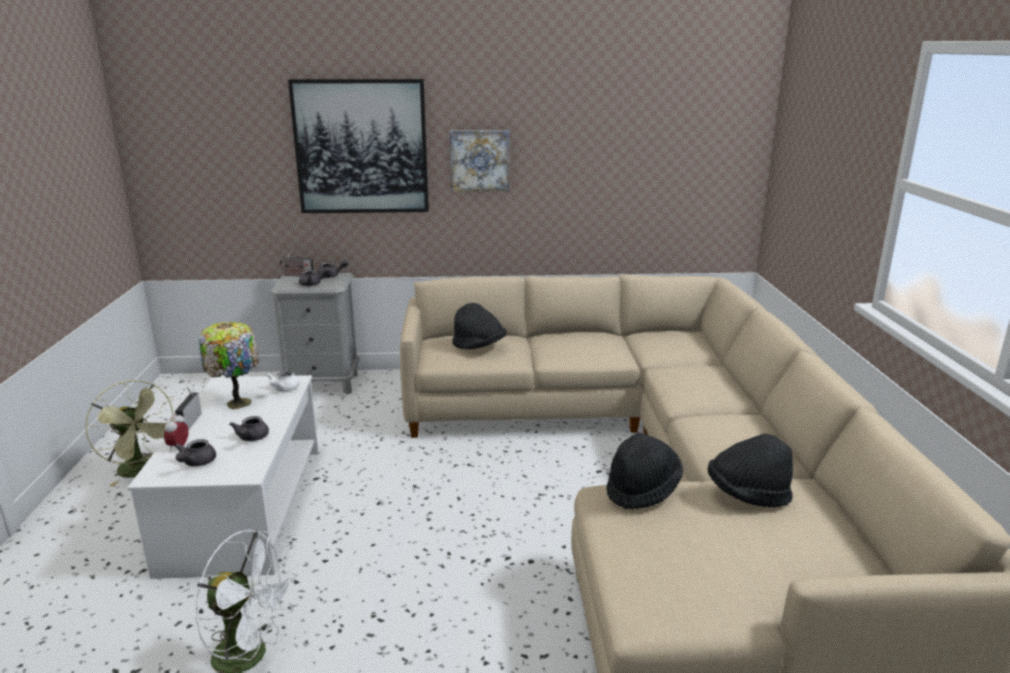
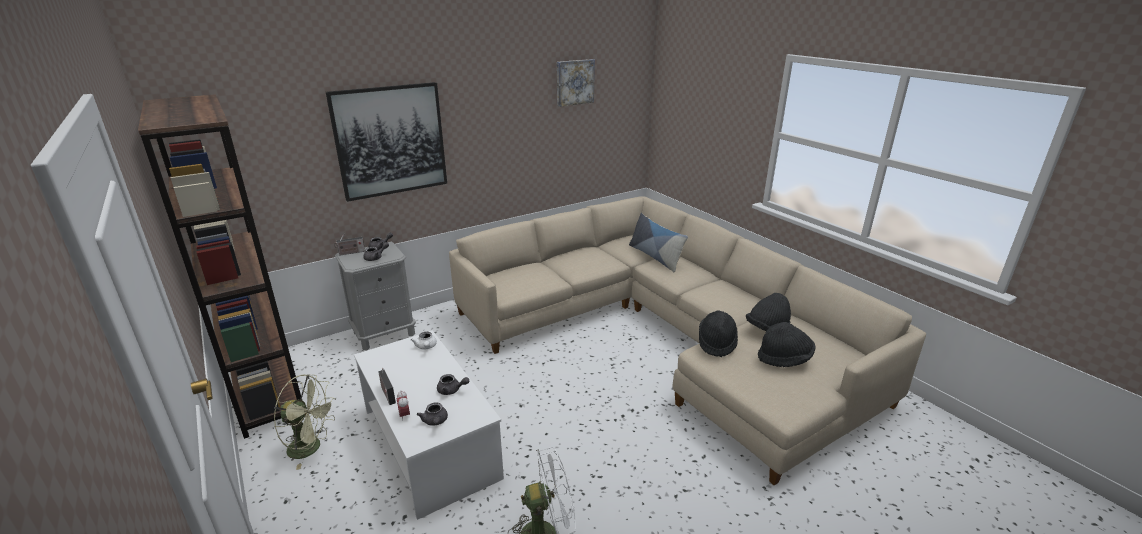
camera: 30 degrees left, 5 degrees up
table lamp [198,322,259,409] -> none
grey teapot [229,416,269,441] -> grey teapot turned 45 degrees counterclockwise [437,374,469,395]
picture [450,130,509,191] -> picture moved to [557,59,595,107]
black hat [452,303,507,349] -> black hat moved to [758,322,816,367]
none -> brown bookcase [138,94,302,439]
none -> pillow [629,213,688,272]

